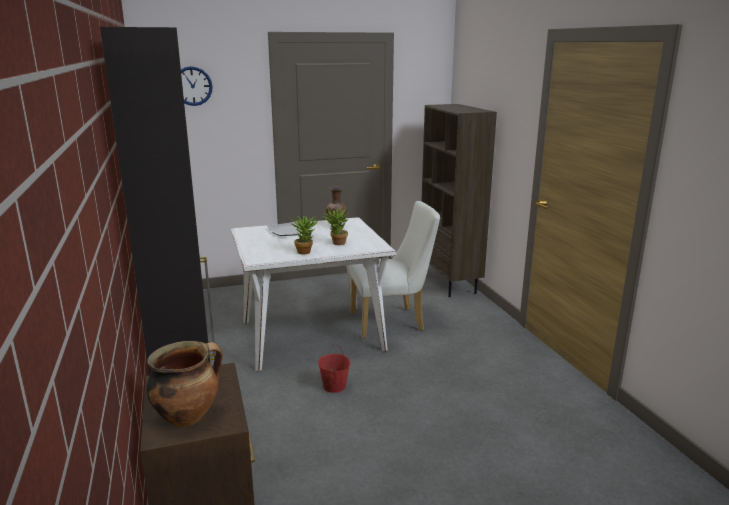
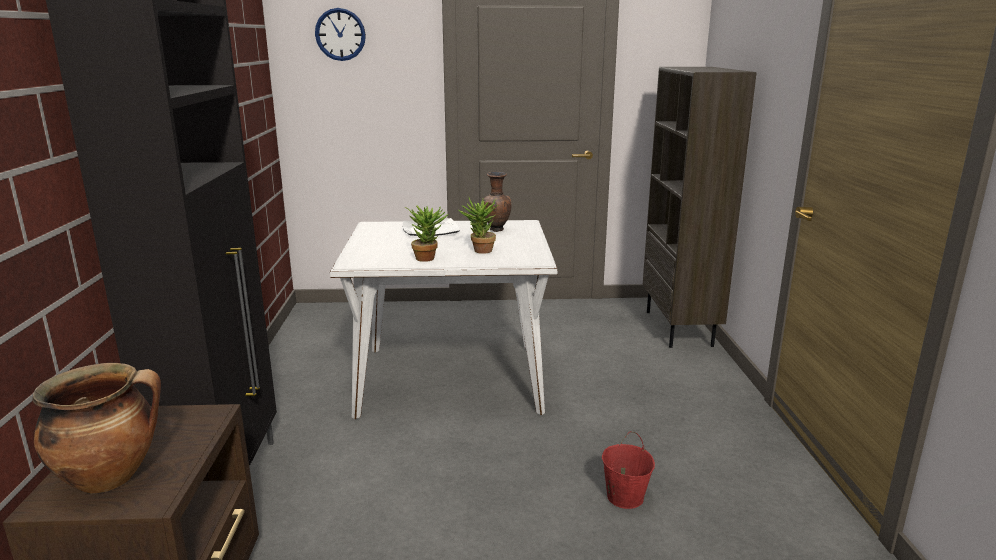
camera: 15 degrees right, 0 degrees up
red bucket [318,345,350,393] -> red bucket moved to [602,432,655,509]
white chair [349,201,440,338] -> none

